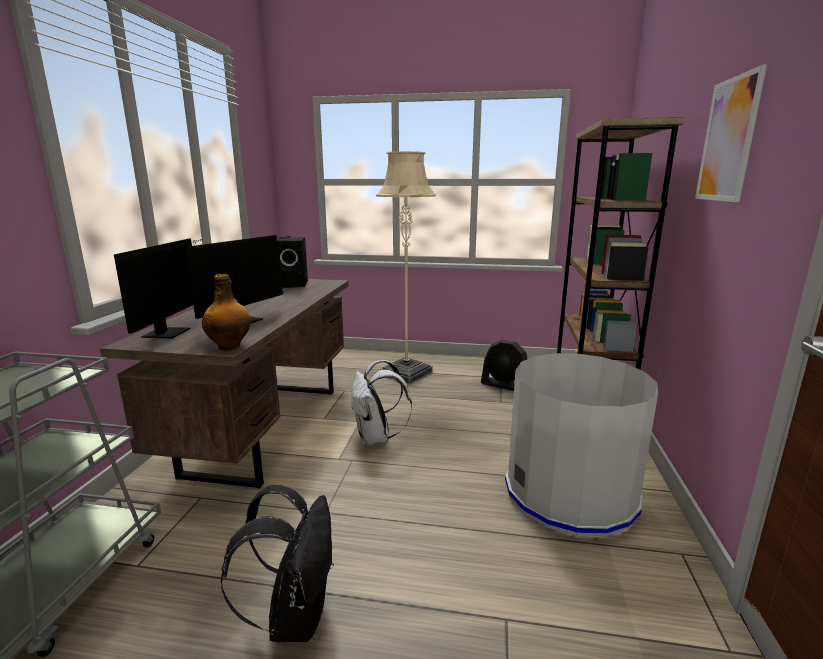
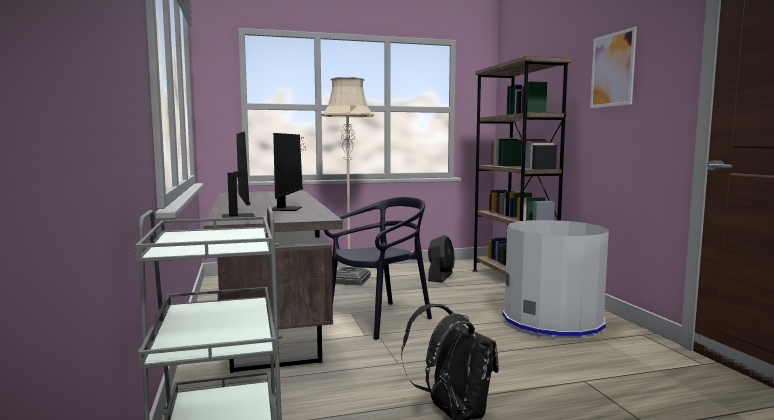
camera: 25 degrees left, 10 degrees down
bottle [202,274,251,350] -> none
black speaker [277,237,308,288] -> none
white backpack [351,360,412,446] -> black chair [324,197,432,340]
black fan [481,340,527,391] -> black fan turned 75 degrees counterclockwise [428,235,455,283]

